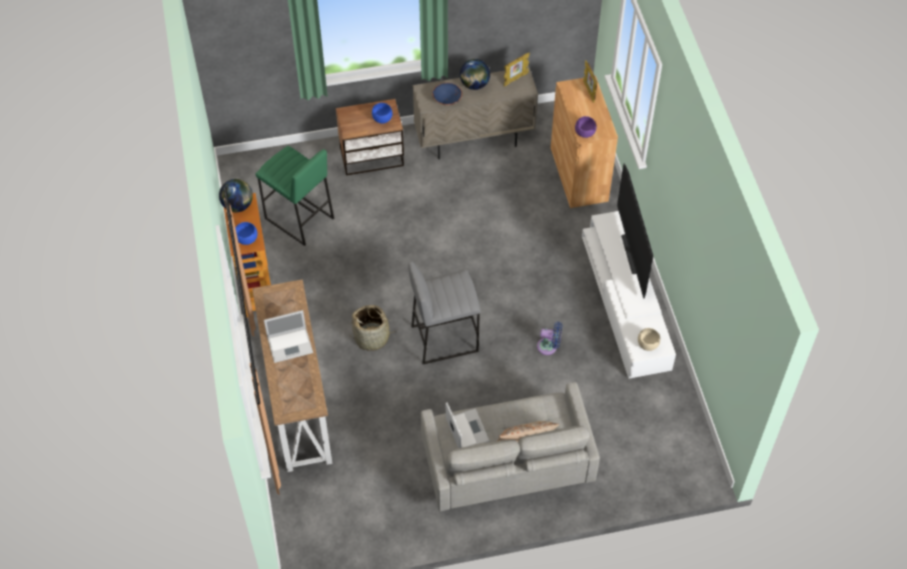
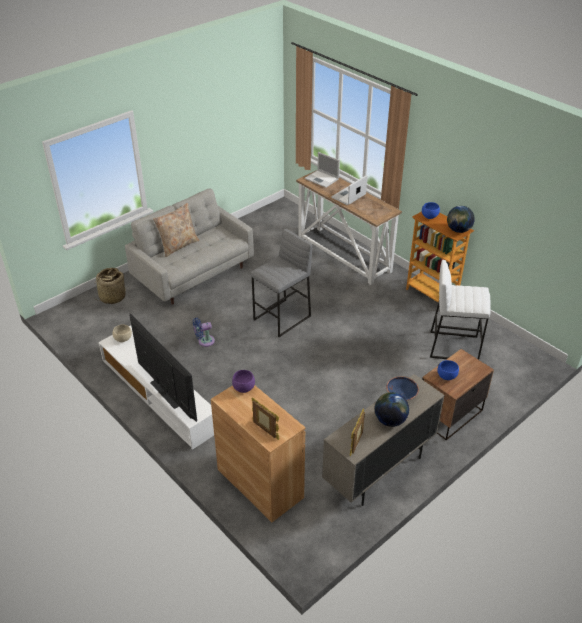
camera: 150 degrees right, 15 degrees down
green stool [255,146,334,246] -> white stool [430,260,491,360]
basket [351,305,397,351] -> basket moved to [93,268,127,304]
laptop [446,402,490,448] -> laptop moved to [305,152,340,188]

